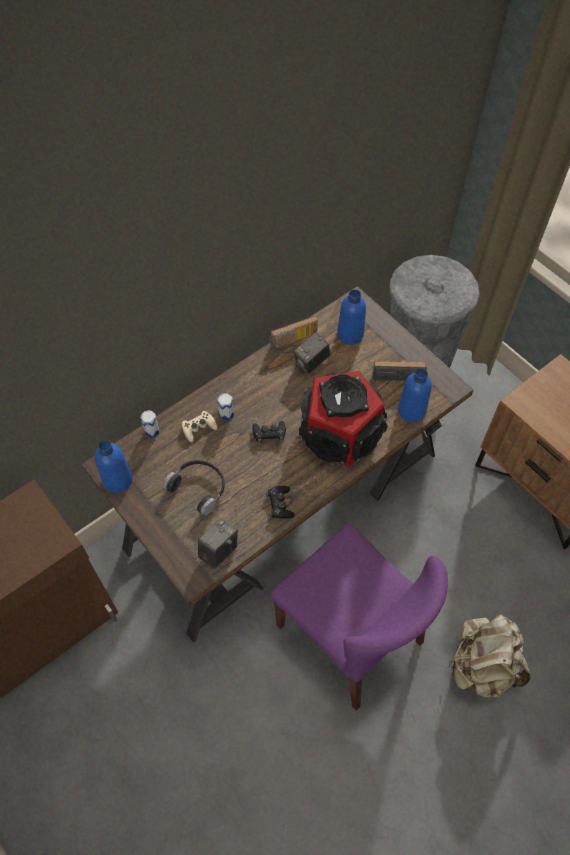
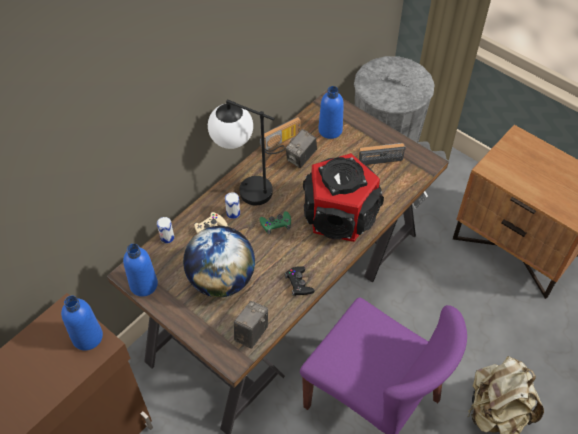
camera: 10 degrees left, 5 degrees down
black headphones [163,460,225,516] -> globe [183,226,255,297]
black game controller [252,421,286,444] -> green game controller [260,211,291,234]
blue bottle [398,368,432,422] -> blue bottle moved to [61,296,103,351]
none -> table lamp [208,99,275,205]

